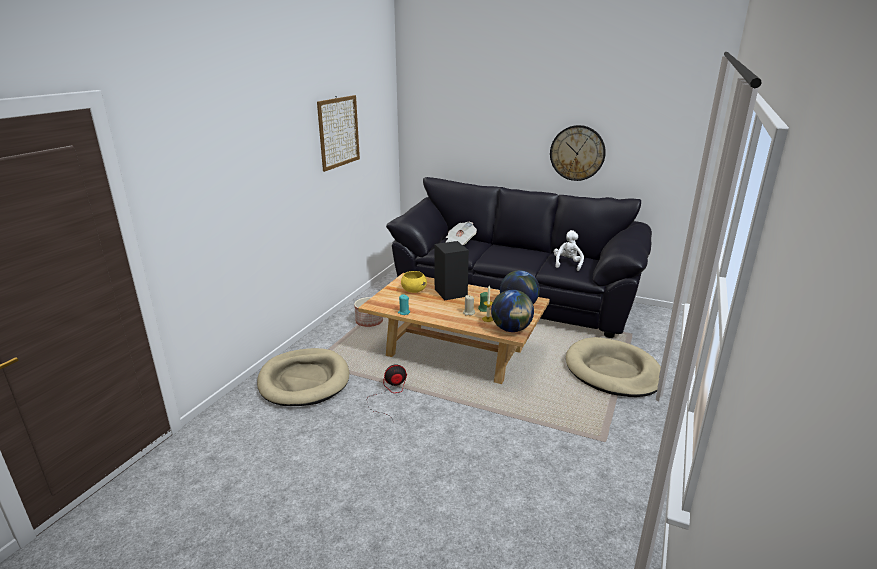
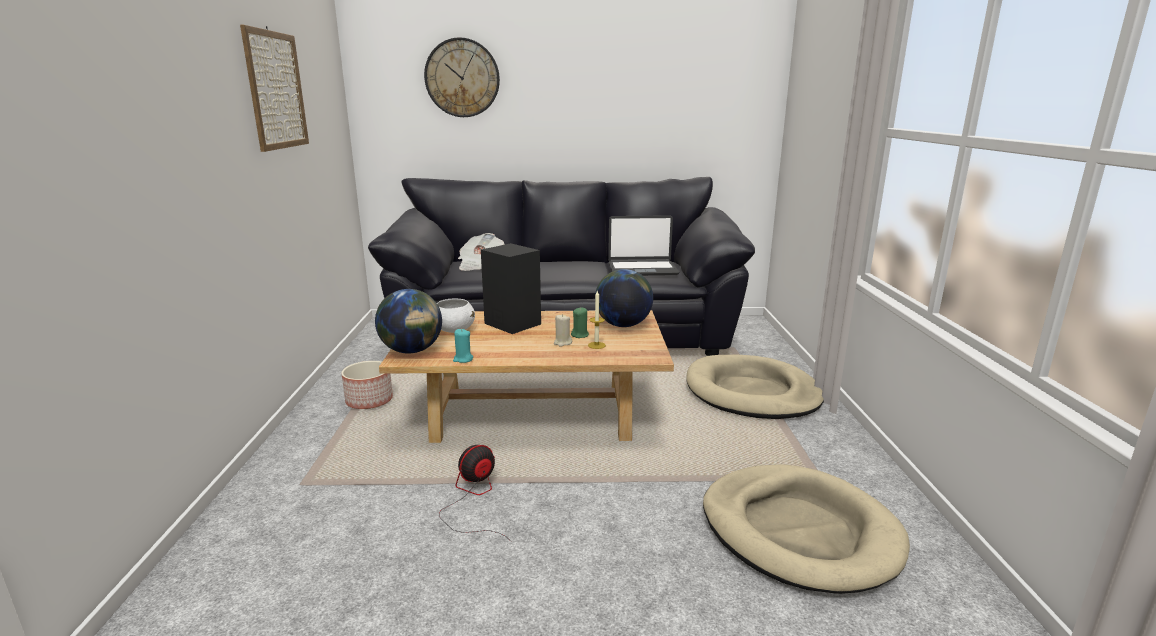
camera: 25 degrees left, 5 degrees down
beige dog bed [257,348,349,406] -> beige dog bed moved to [703,464,910,594]
yellow bowl [401,271,427,293] -> white bowl [437,299,475,333]
globe [491,290,534,332] -> globe moved to [375,289,442,354]
wall clock [550,125,606,181] -> wall clock moved to [424,37,500,117]
white plush toy [554,230,584,271] -> laptop [608,215,679,276]

